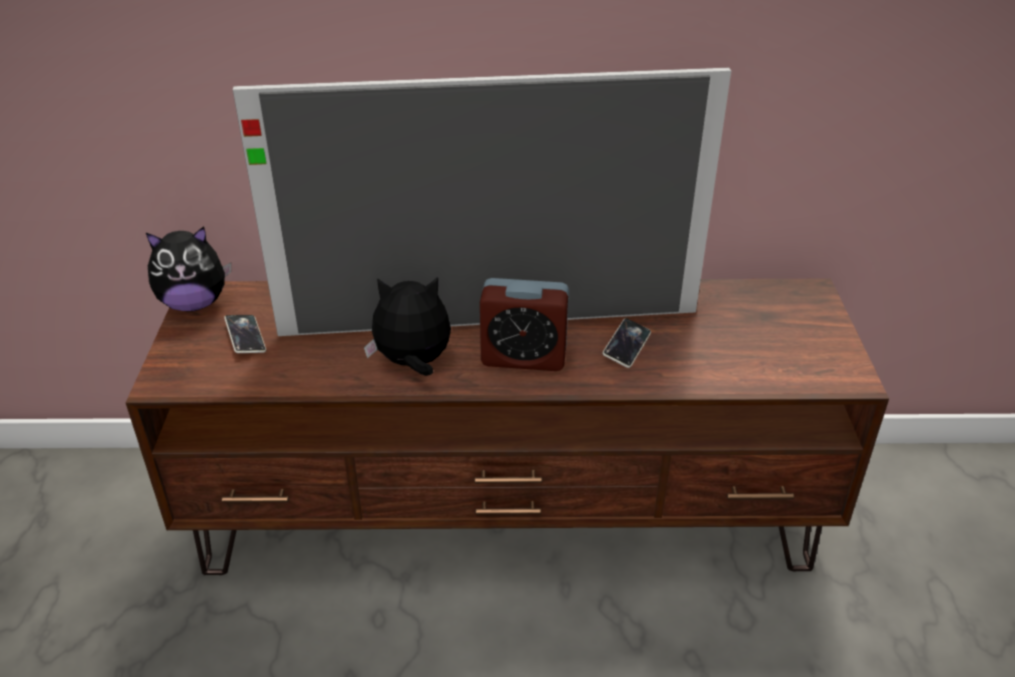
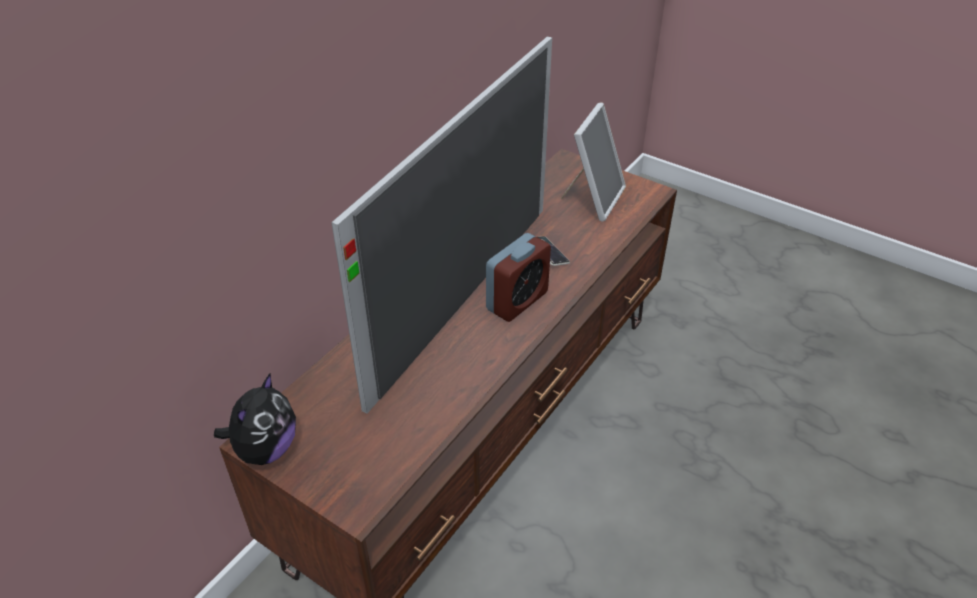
camera: 55 degrees left, 5 degrees up
phone [224,315,266,353] -> none
plush toy [364,277,451,376] -> none
none -> picture frame [561,102,626,221]

